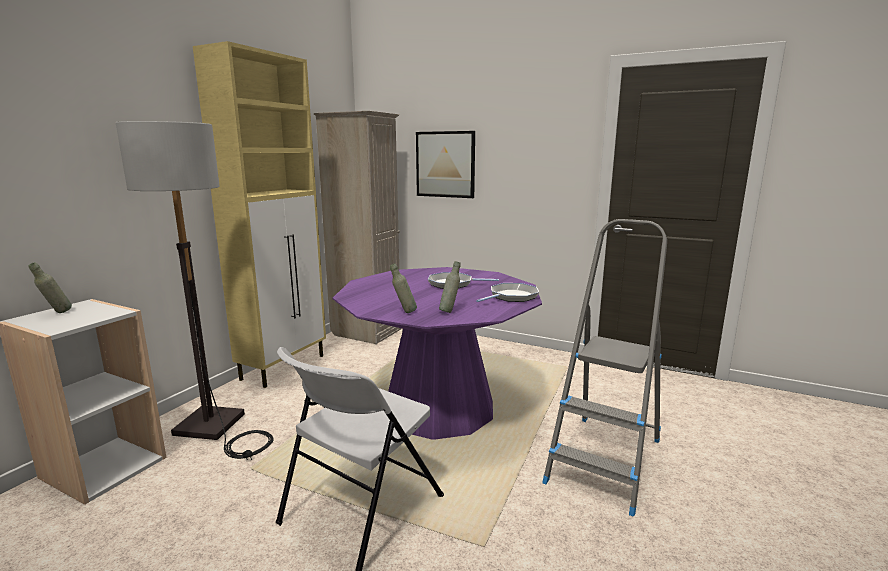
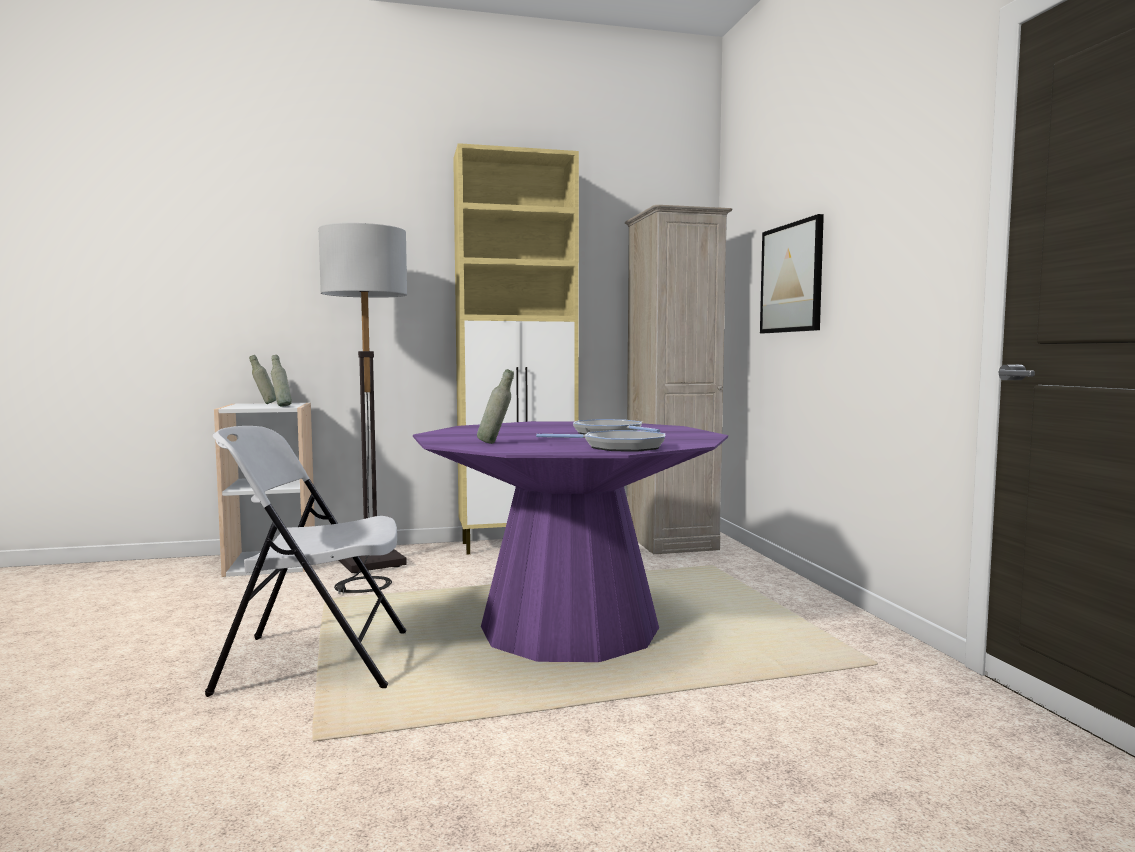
camera: 50 degrees right, 10 degrees down
grey bottle [390,263,417,313] -> grey bottle moved to [271,355,292,407]
grey step ladder [542,219,667,516] -> none

